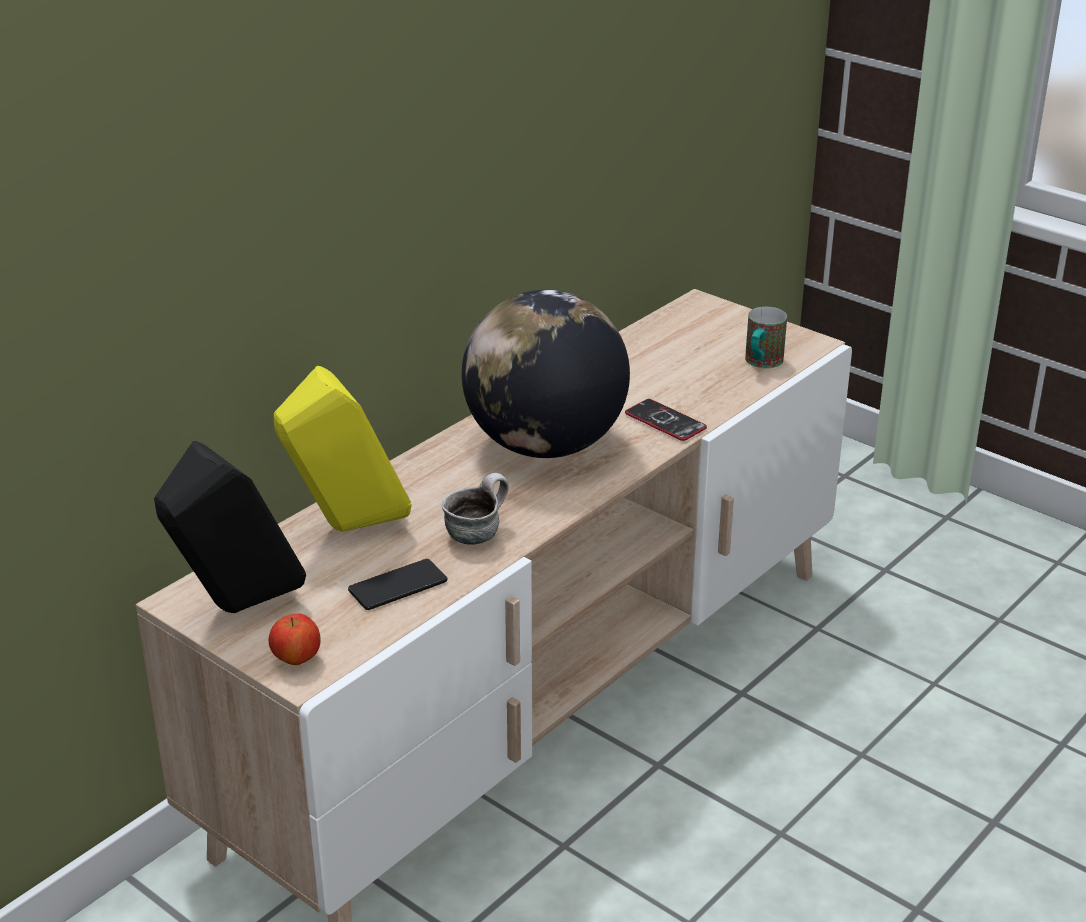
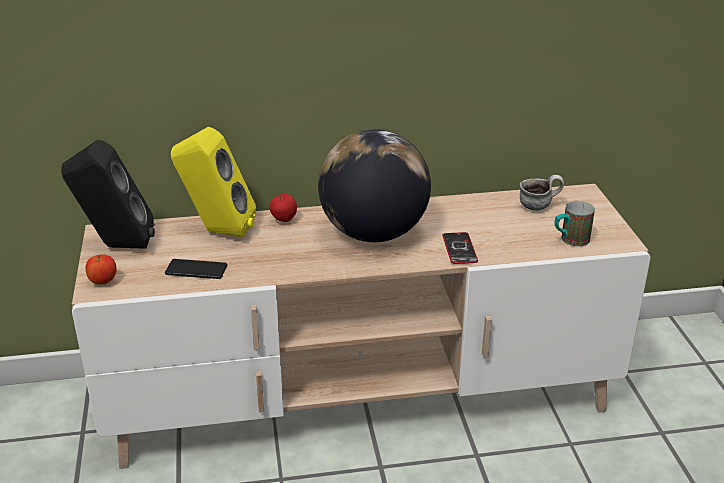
camera: 40 degrees right, 0 degrees up
mug [442,473,509,545] -> mug moved to [520,175,564,210]
none -> apple [269,194,297,222]

